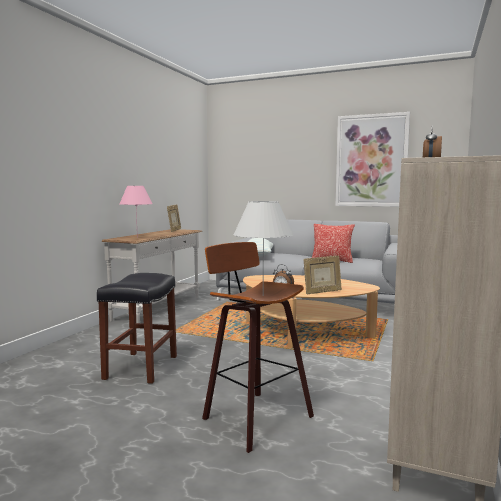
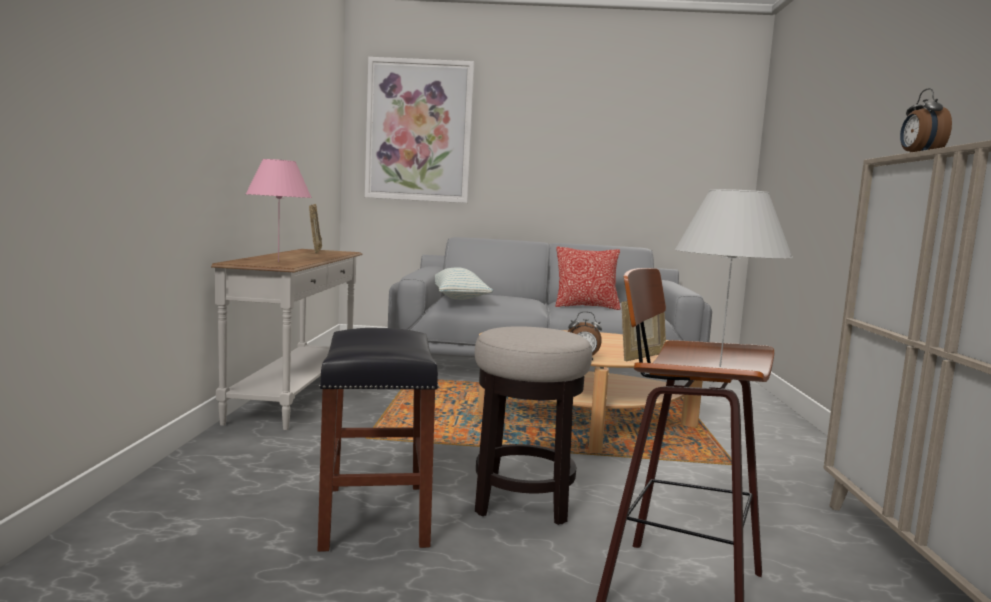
camera: 20 degrees left, 0 degrees up
picture [335,112,410,207] -> picture moved to [365,57,474,203]
none -> stool [475,326,592,525]

